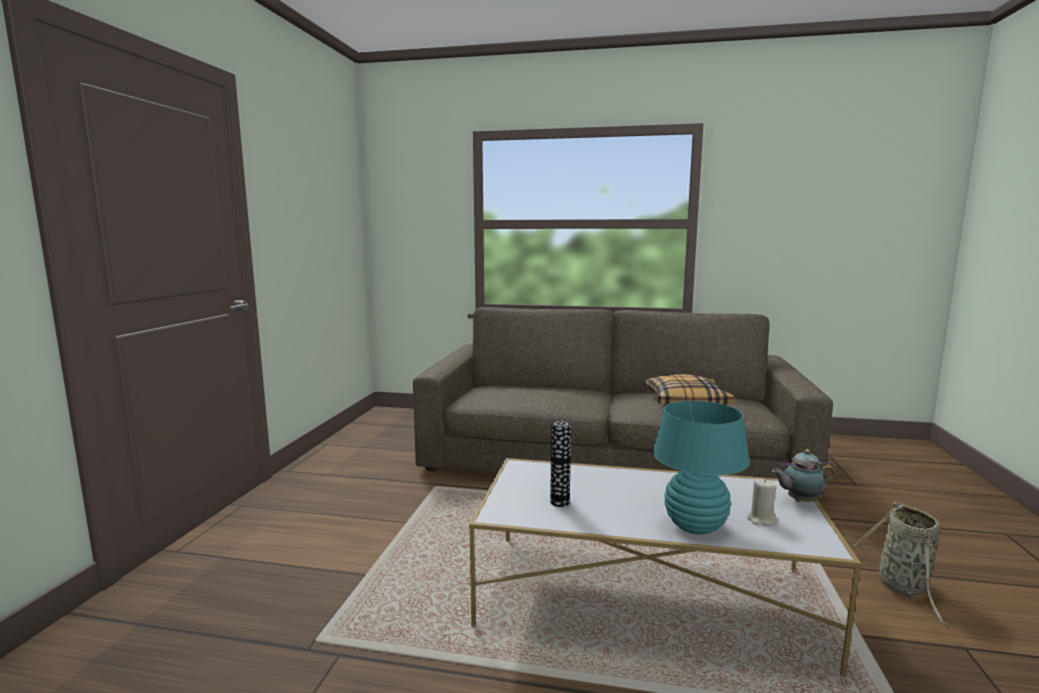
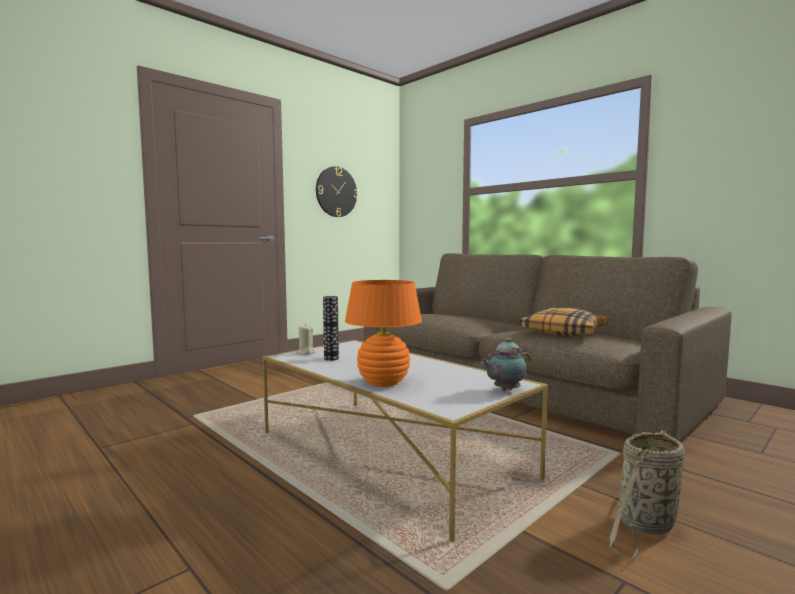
camera: 35 degrees right, 5 degrees down
turquoise table lamp [653,401,750,535] -> orange table lamp [345,280,422,387]
beige candle [747,479,777,526] -> beige candle moved to [296,324,315,355]
teapot [772,449,835,502] -> teapot turned 60 degrees counterclockwise [481,338,531,391]
none -> wall clock [316,166,358,217]

